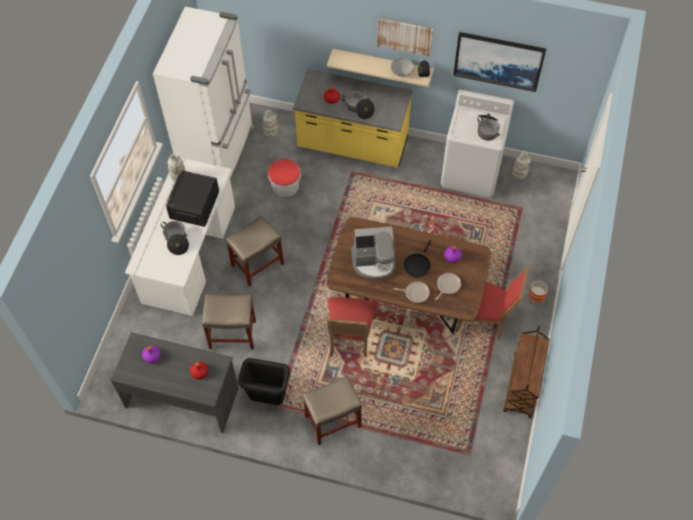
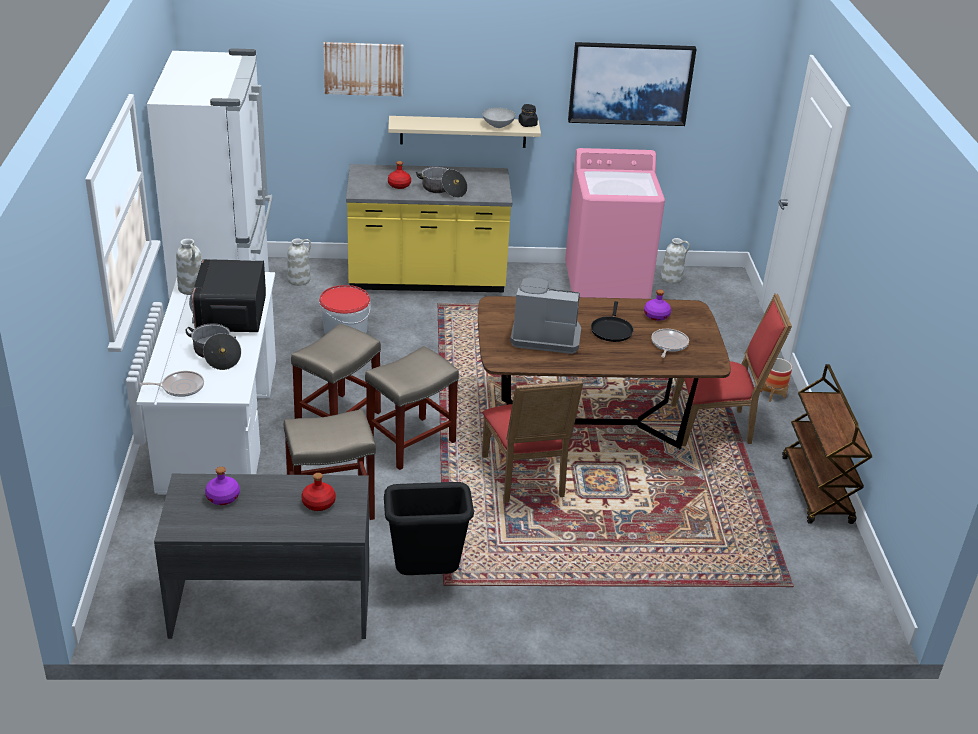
camera: 20 degrees left, 25 degrees down
beige stool [302,375,362,445] -> beige stool moved to [365,346,459,470]
coffee machine [351,227,395,280] -> coffee machine turned 150 degrees counterclockwise [510,278,581,354]
picture [377,18,433,56] -> picture moved to [323,42,404,96]
frying pan [394,281,430,303] -> frying pan moved to [140,371,204,397]
white washing machine [441,90,514,197] -> pink washing machine [565,148,665,299]
cooking pot [478,114,500,141] -> none

